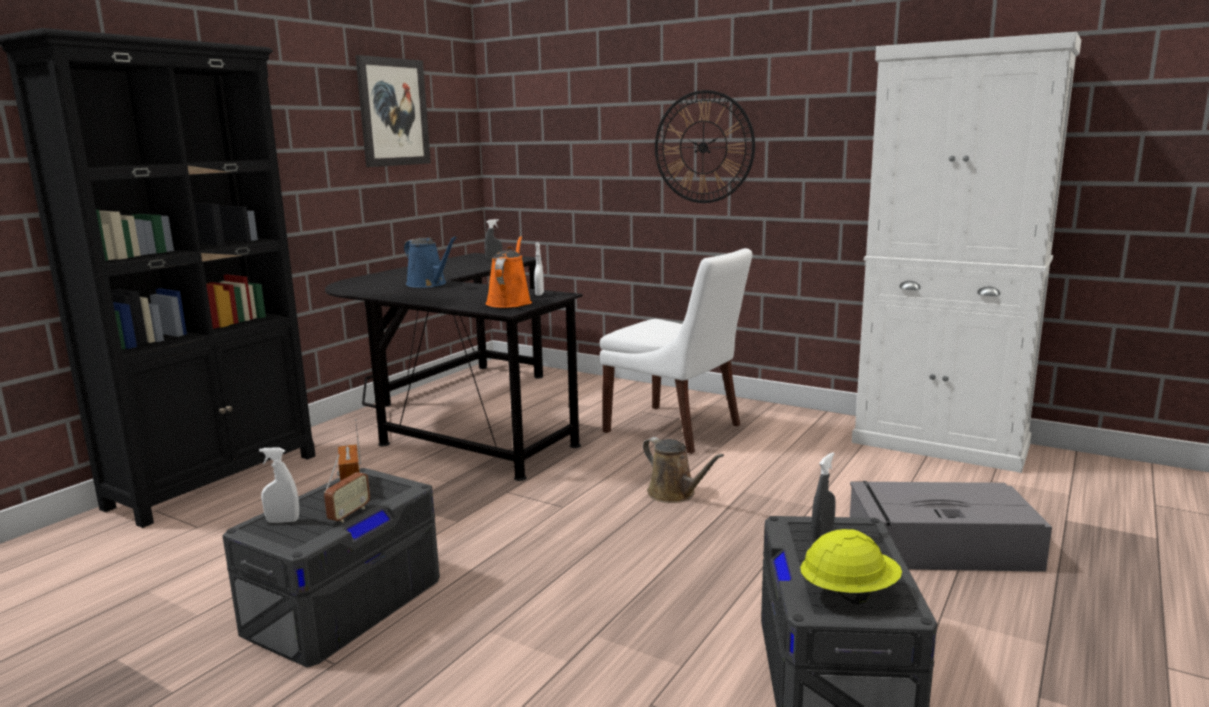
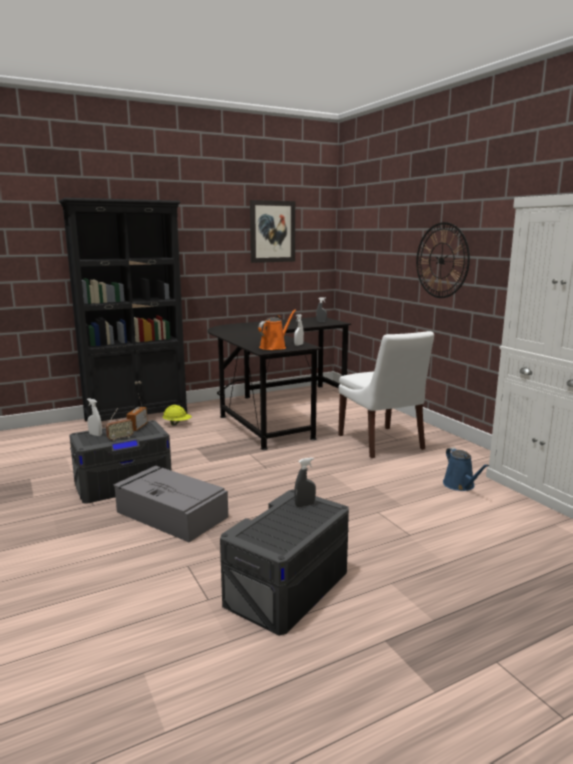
camera: 30 degrees right, 0 degrees up
blue watering can [404,236,457,288] -> blue watering can moved to [443,447,489,491]
brown watering can [643,437,724,503] -> none
yellow hard hat [800,529,902,605] -> yellow hard hat moved to [162,405,192,425]
grey storage box [850,481,1052,572] -> grey storage box moved to [114,466,228,542]

